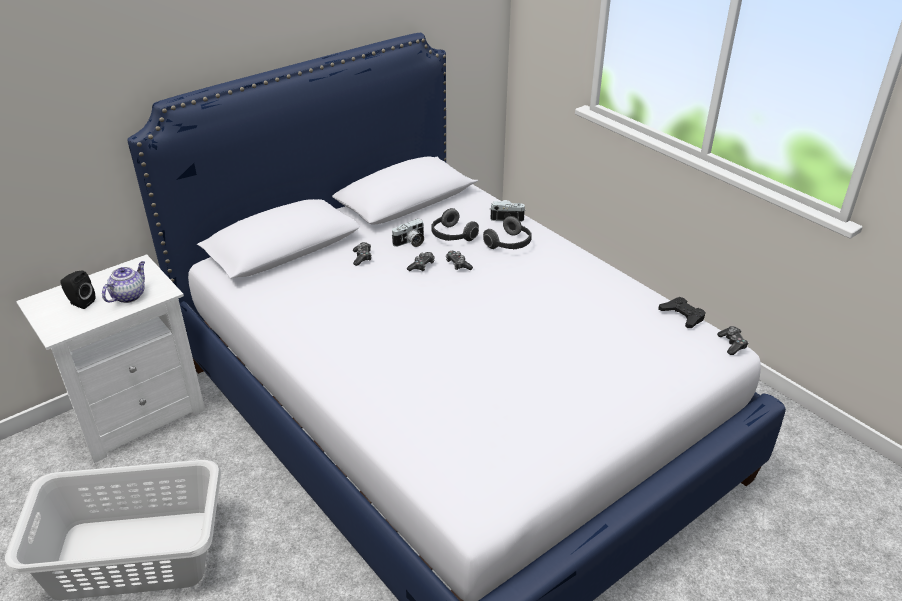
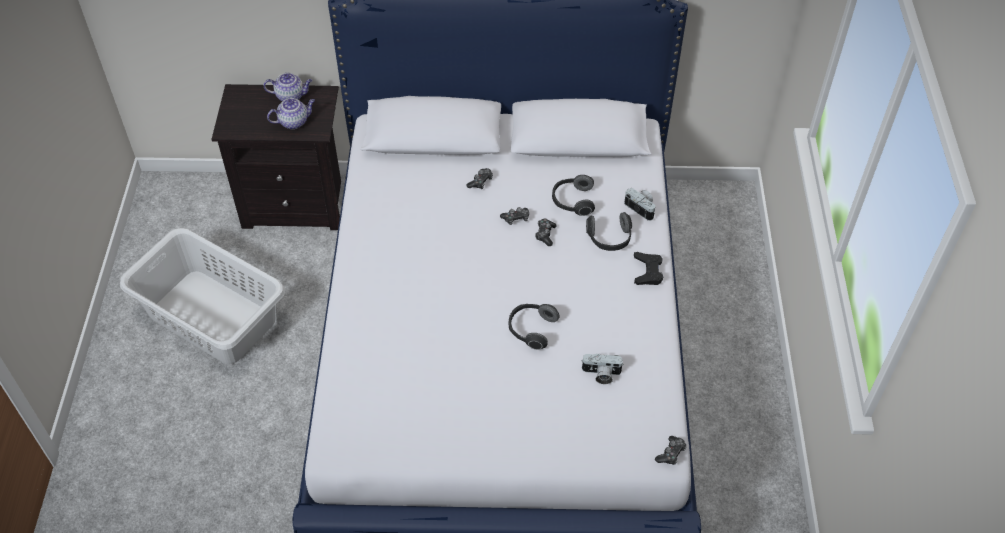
camera: 40 degrees right, 15 degrees up
white nightstand [16,254,205,463] -> black nightstand [211,84,341,230]
black speaker [60,271,95,309] -> none
camera [391,219,424,247] -> camera moved to [581,354,624,384]
black game controller [658,297,705,328] -> black game controller moved to [634,252,663,285]
none -> teapot [264,73,312,101]
none -> headphones [508,304,560,350]

